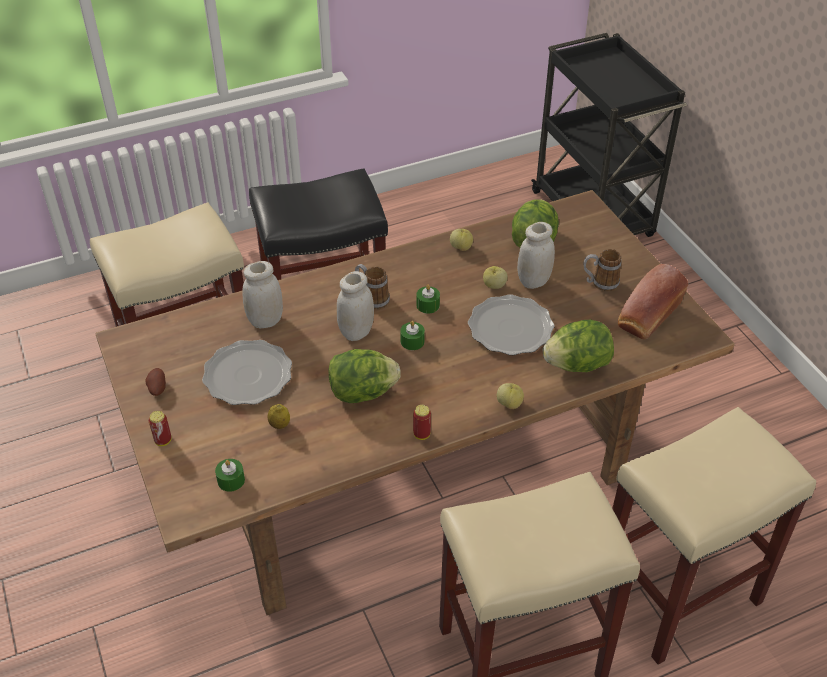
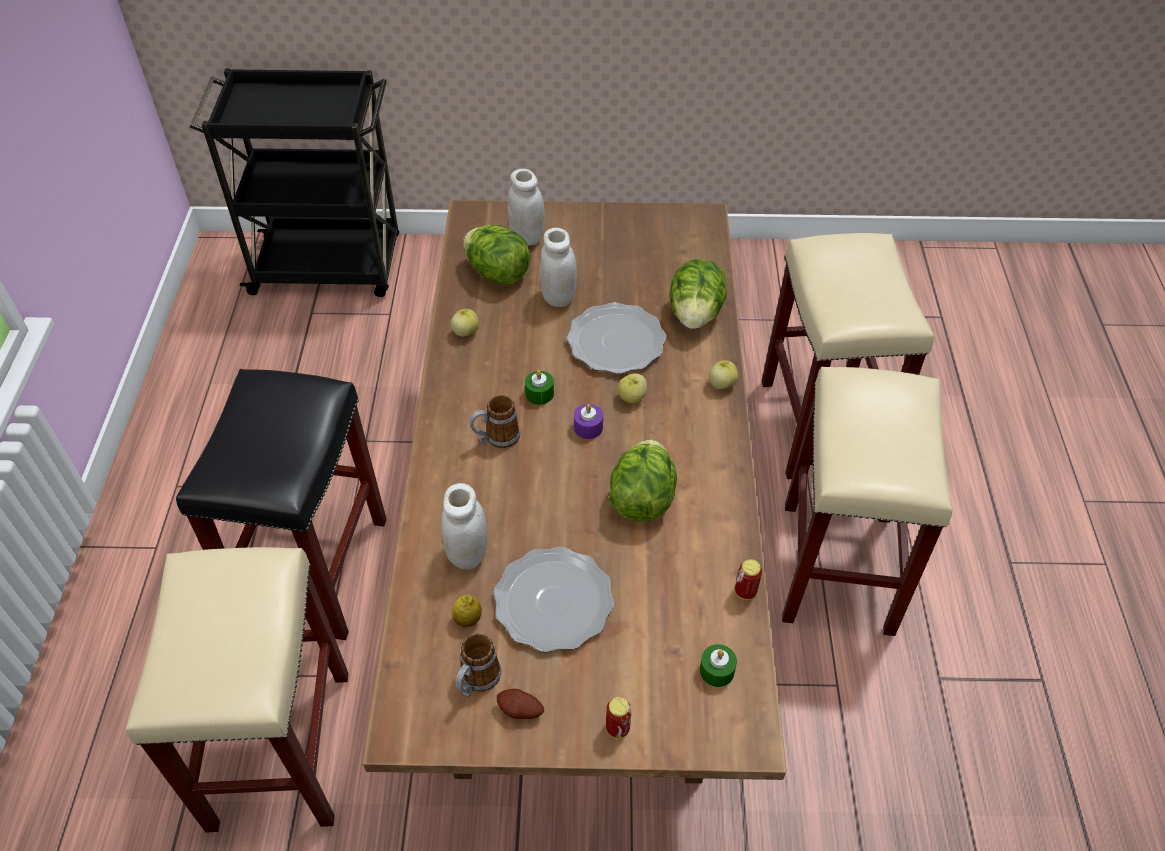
camera: 65 degrees left, 5 degrees up
lemon [267,404,290,429] -> lemon moved to [452,595,482,627]
white jar [336,271,374,341] -> white jar moved to [508,169,545,246]
green candle [400,321,425,350] -> purple candle [574,404,603,439]
can [413,405,431,440] -> can moved to [735,559,762,600]
apple [483,266,507,289] -> apple moved to [618,373,647,403]
mug [583,249,621,292] -> mug moved to [455,633,501,697]
bread [618,264,688,339] -> none

